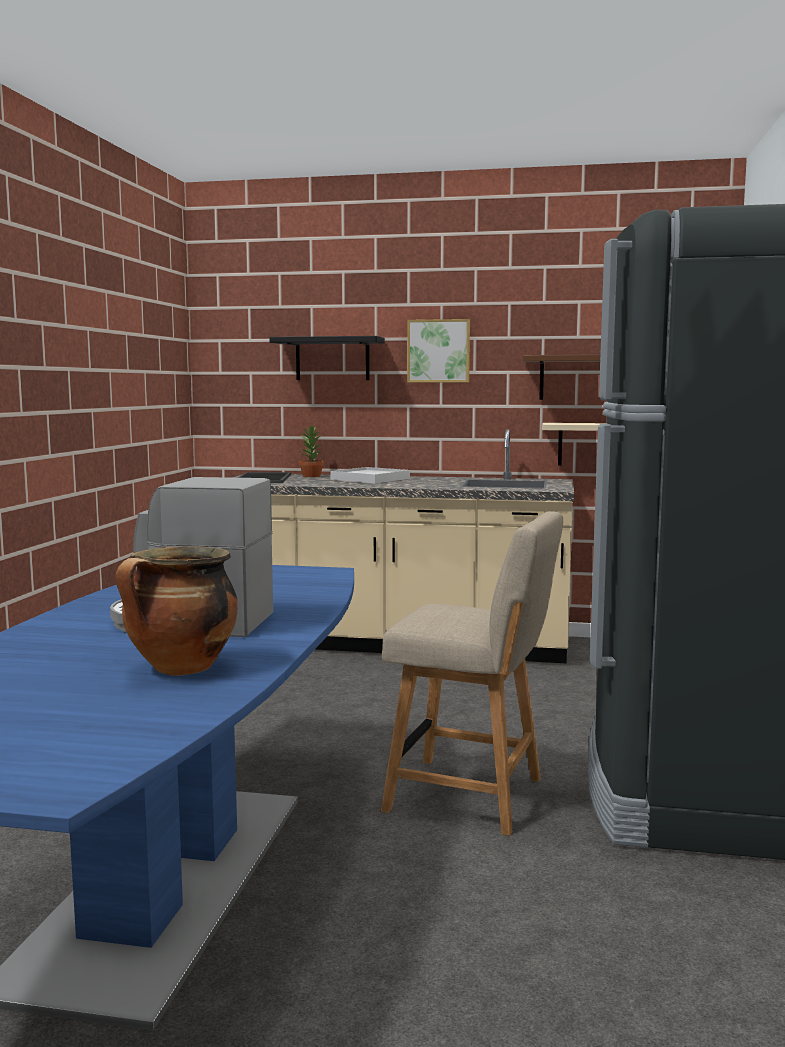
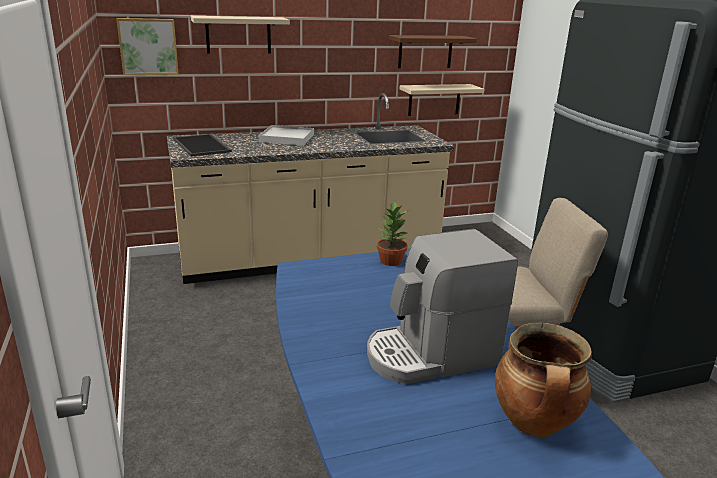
camera: 30 degrees left, 15 degrees up
black shelf [269,336,385,380] -> beige shelf [191,16,290,53]
potted plant [299,426,324,477] -> potted plant moved to [377,202,408,266]
picture [407,319,470,382] -> picture moved to [116,18,179,75]

